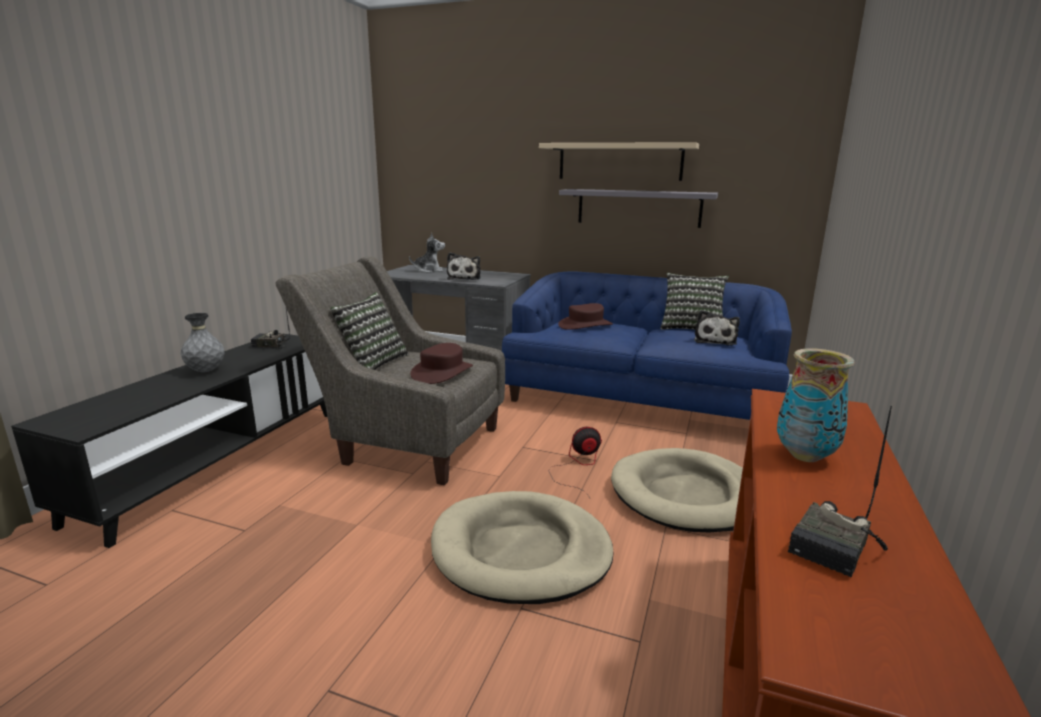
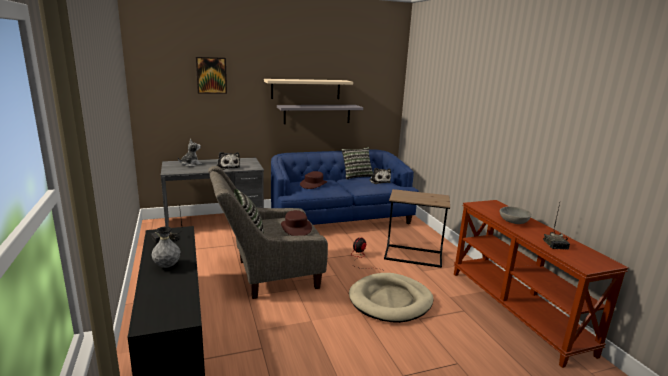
camera: 40 degrees left, 0 degrees up
beige dog bed [611,448,743,532] -> brown side table [384,189,450,268]
vase [777,348,855,462] -> grey bowl [500,206,532,224]
none -> picture [196,57,227,94]

